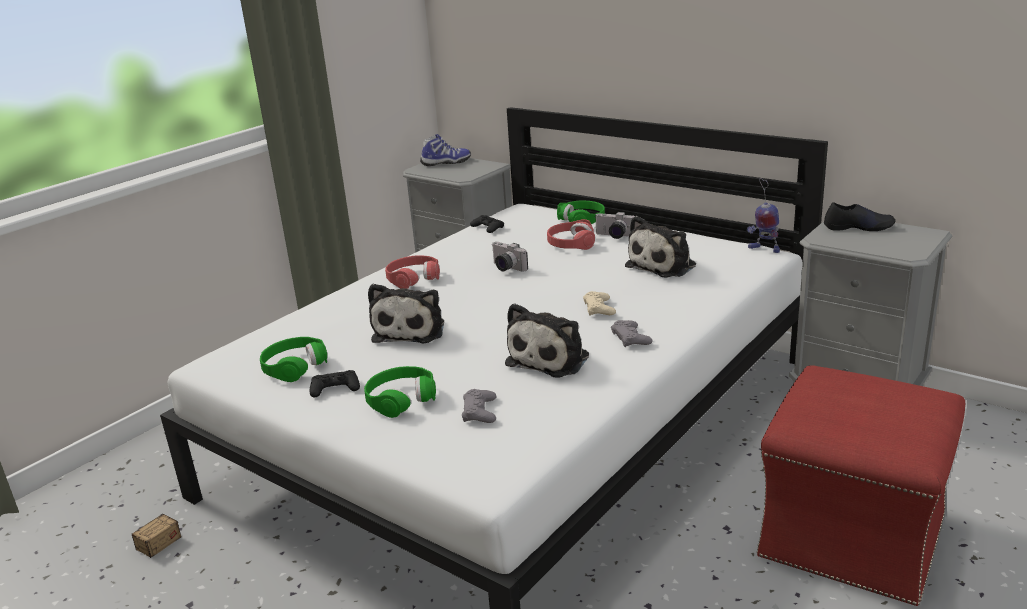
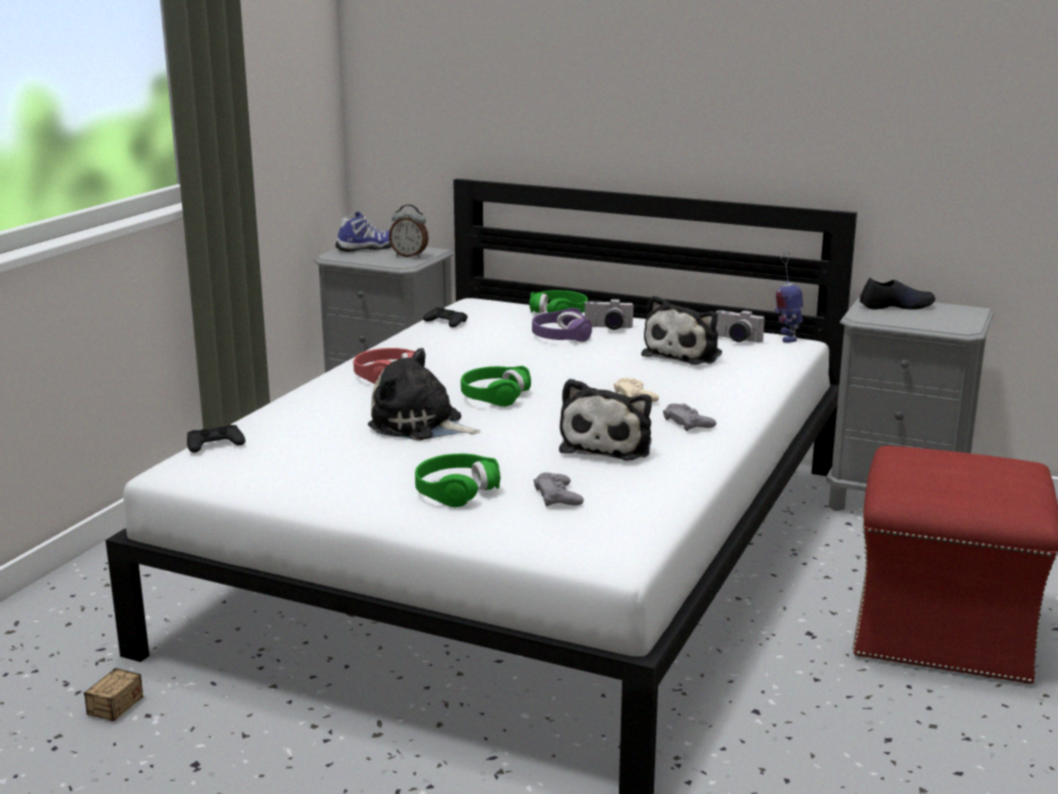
camera: 15 degrees left, 5 degrees down
green headphones [260,337,327,382] -> green headphones moved to [461,366,531,407]
black game controller [309,370,360,397] -> black game controller moved to [187,425,245,453]
plush toy [368,284,444,344] -> plush toy turned 120 degrees clockwise [368,348,481,440]
camera [492,242,528,272] -> camera moved to [716,310,765,342]
red headphones [547,219,595,250] -> purple headphones [532,308,592,342]
toy robot [747,178,780,253] -> toy robot turned 75 degrees clockwise [775,251,803,343]
none -> alarm clock [389,204,429,258]

